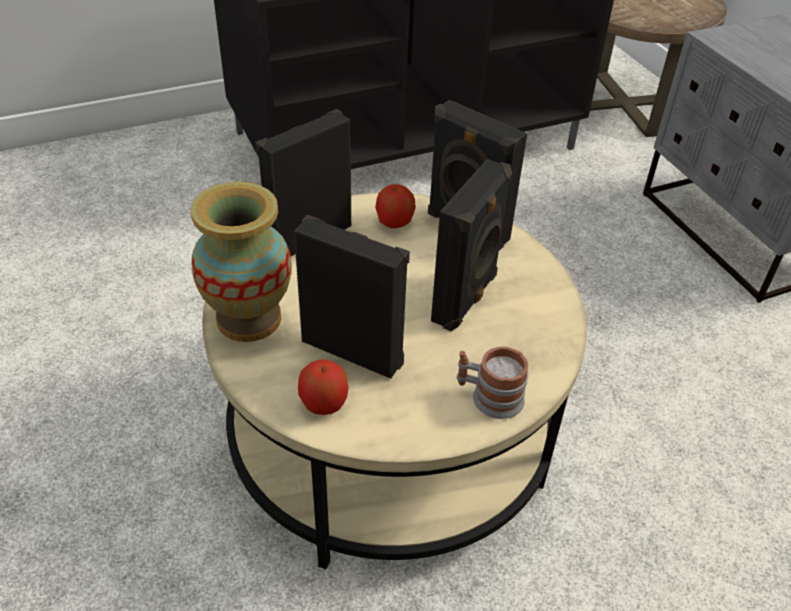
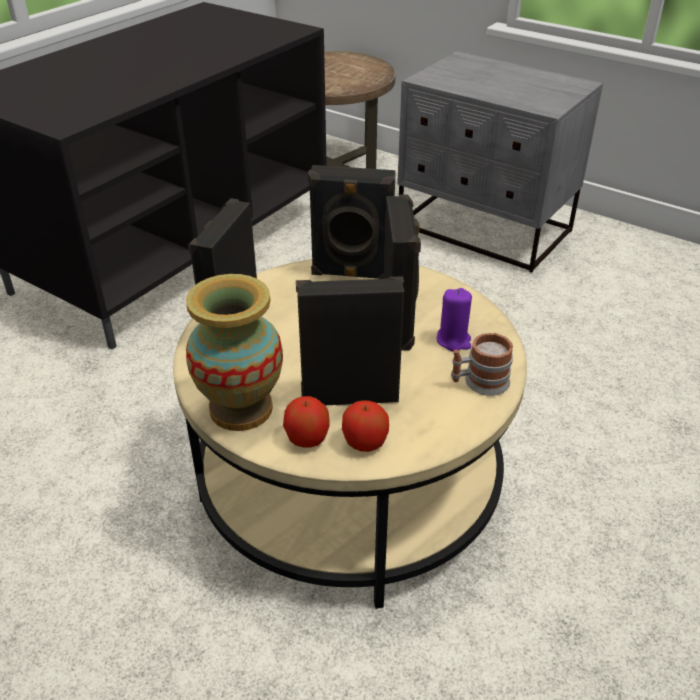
camera: 30 degrees left, 5 degrees down
apple [375,184,416,228] -> apple moved to [283,396,330,448]
none -> purple candle [437,288,472,352]

